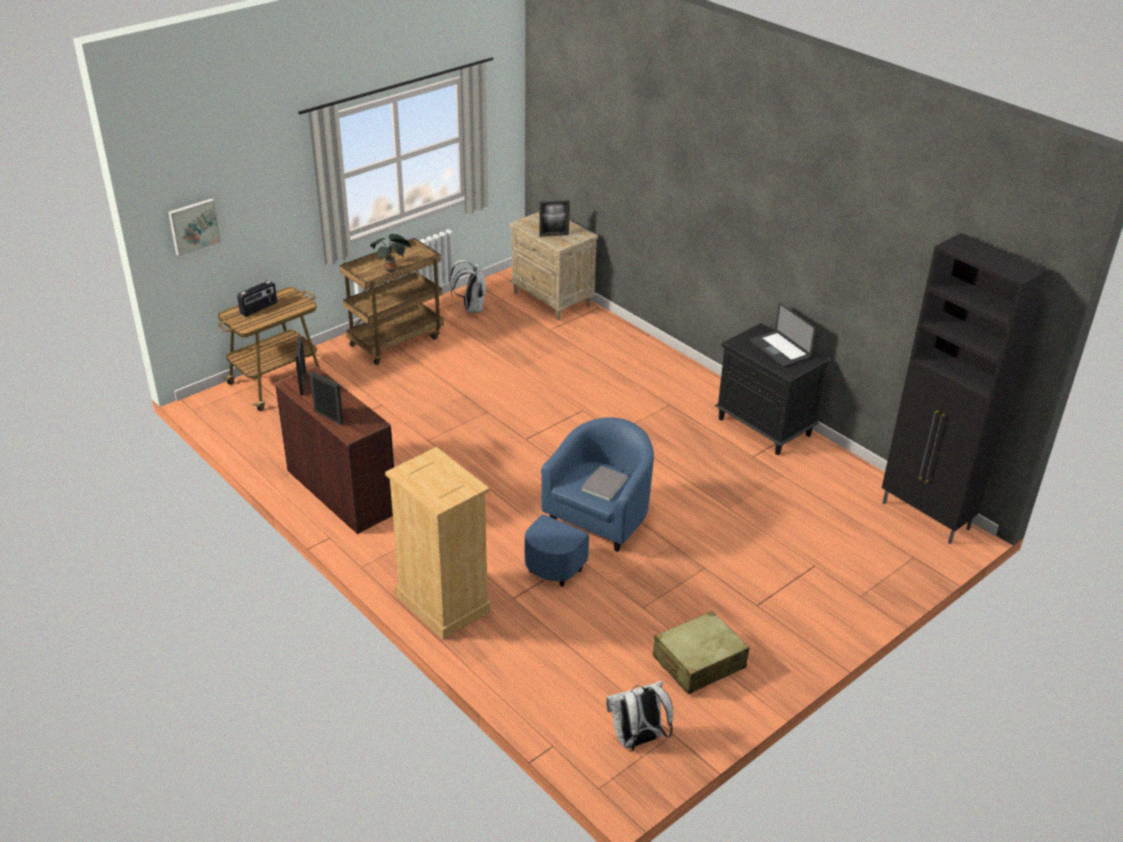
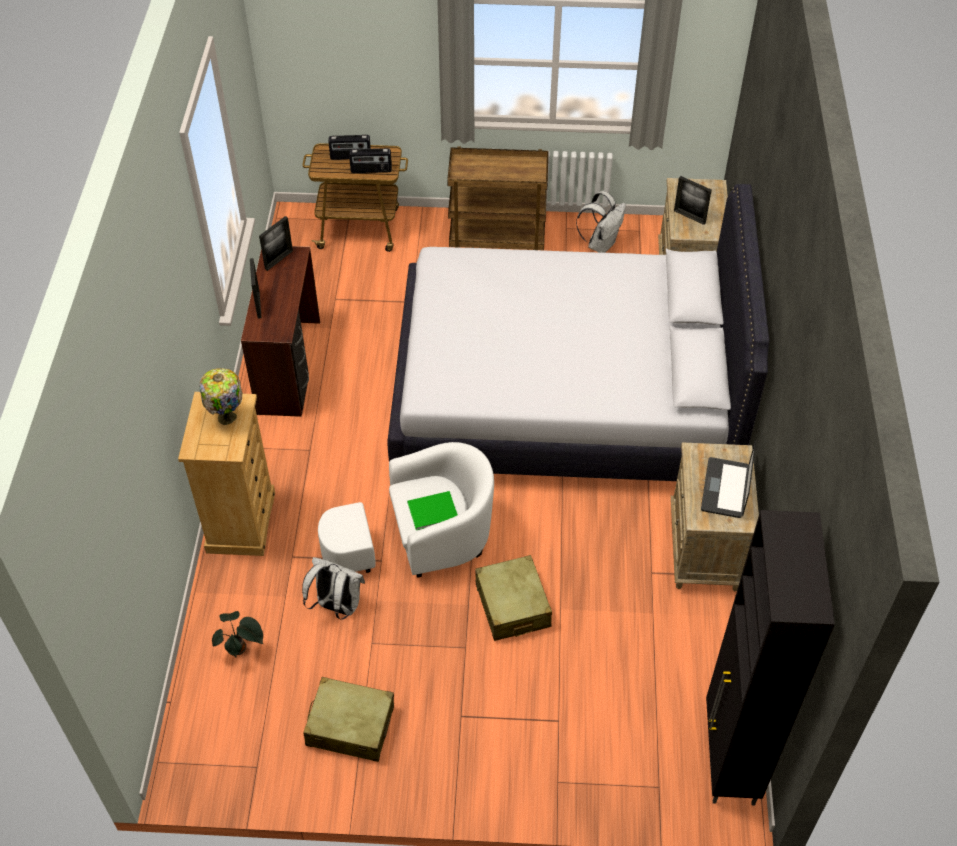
camera: 45 degrees right, 15 degrees up
picture [168,198,221,256] -> none
potted plant [370,234,411,272] -> potted plant moved to [212,611,263,657]
blue armchair [525,417,654,586] -> white armchair [318,442,494,578]
grey book [580,466,628,501] -> green book [407,491,458,530]
white backpack [606,681,673,751] -> white backpack moved to [302,557,365,620]
black nightstand [714,323,829,455] -> beige nightstand [671,442,759,592]
none -> table lamp [199,368,242,425]
none -> radio [349,148,392,173]
none -> white bed [387,184,769,481]
none -> beige suitcase [475,555,552,641]

